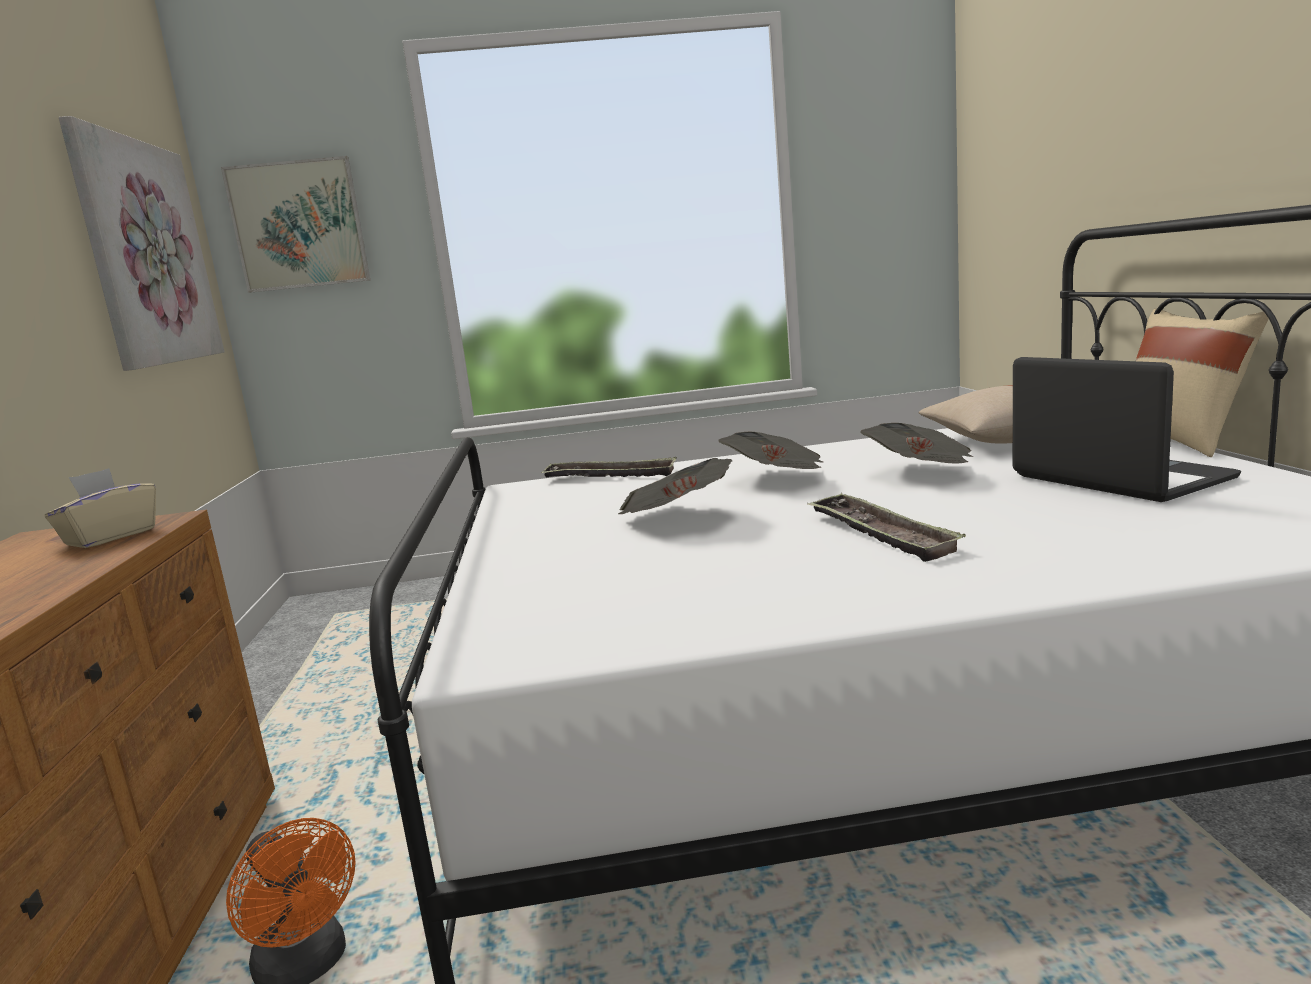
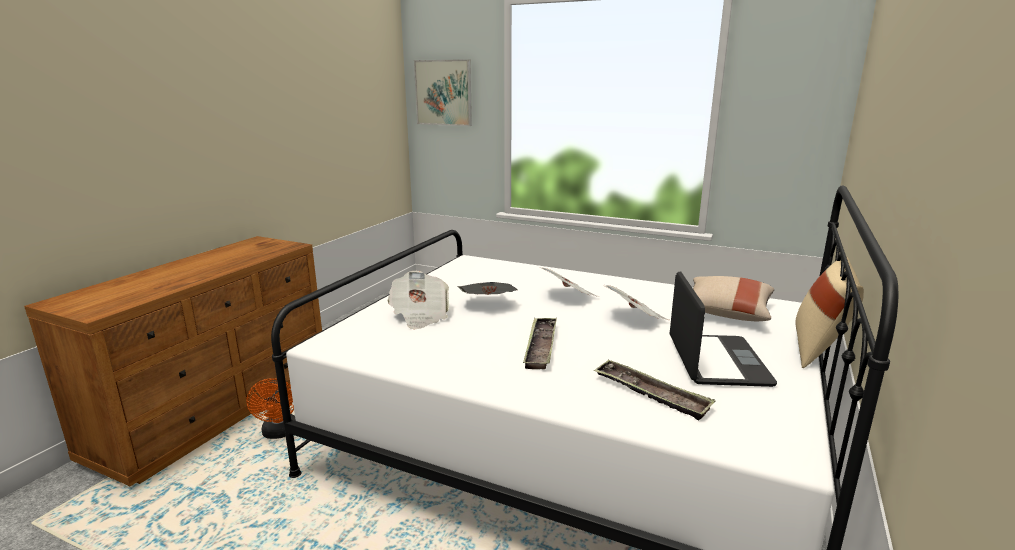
camera: 30 degrees right, 5 degrees up
beige tissue box [45,468,156,548] -> none
picture [59,116,224,371] -> none
tray [541,457,677,477] -> tray moved to [594,360,715,420]
none -> newspaper [388,271,449,330]

